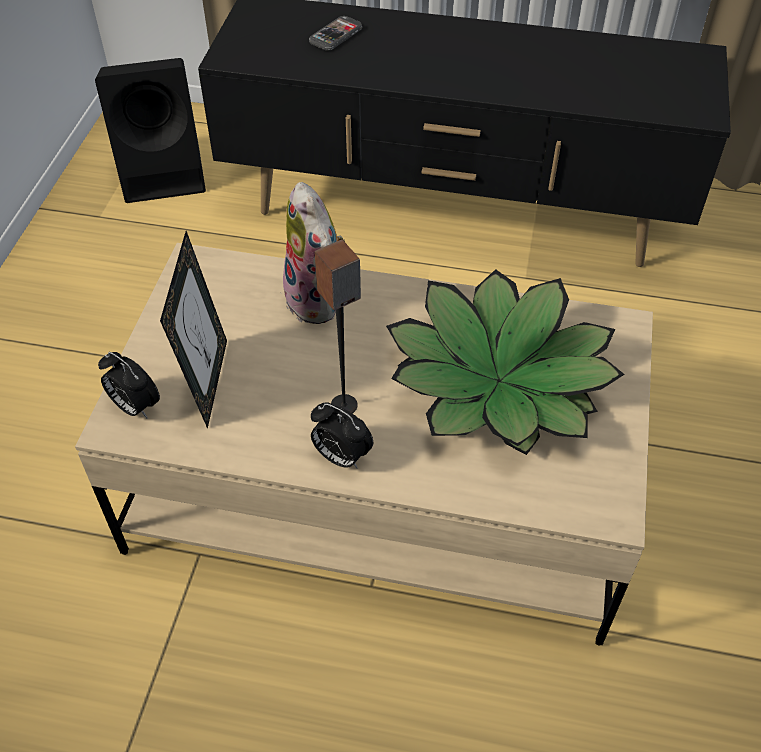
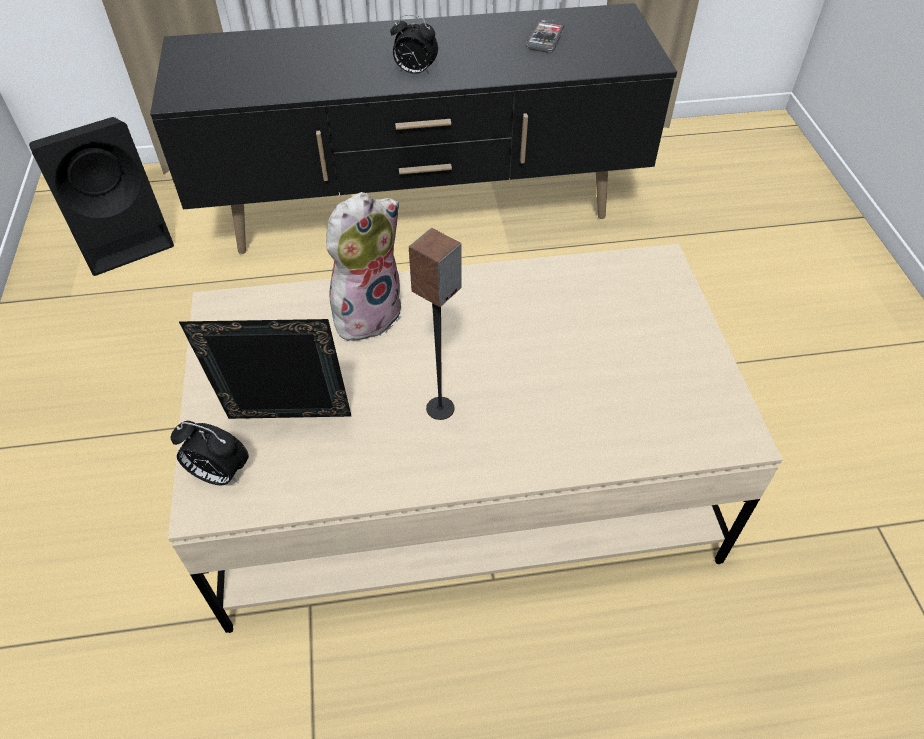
camera: 20 degrees left, 0 degrees up
picture frame [160,231,227,429] -> picture frame turned 75 degrees counterclockwise [179,319,351,419]
plush toy [283,182,345,324] -> plush toy turned 90 degrees counterclockwise [326,192,402,343]
phone [309,16,362,51] -> phone moved to [526,19,565,53]
alarm clock [311,402,373,469] -> alarm clock moved to [390,15,438,75]
potted plant [386,269,625,455] -> none

